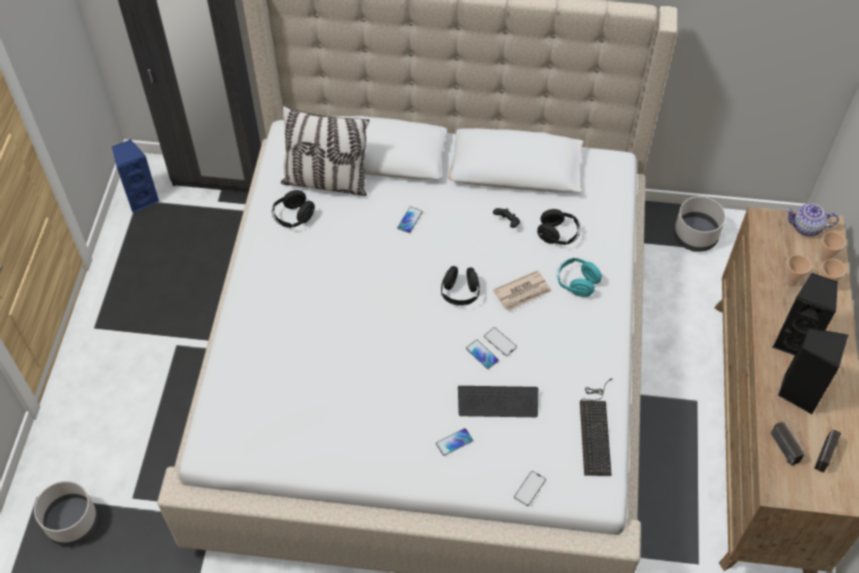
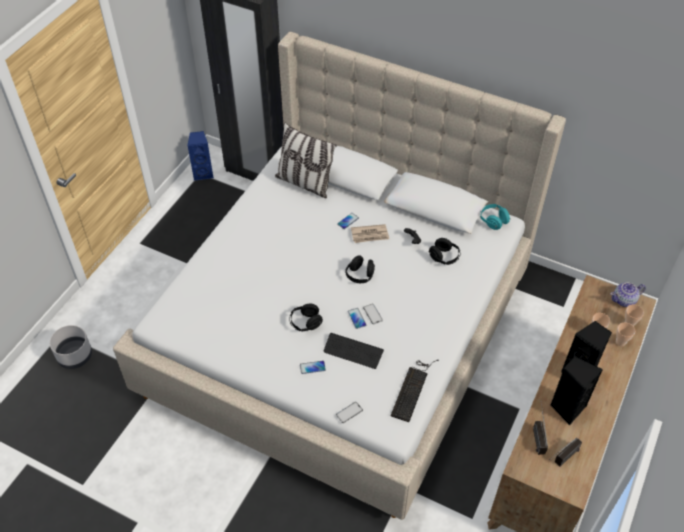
camera: 20 degrees right, 5 degrees down
black headphones [272,190,315,228] -> black headphones moved to [289,304,323,332]
newspaper [493,271,552,311] -> newspaper moved to [351,224,389,243]
turquoise headphones [557,258,602,297] -> turquoise headphones moved to [480,204,511,230]
grey planter [674,196,726,252] -> none
teapot [786,204,839,236] -> teapot turned 45 degrees counterclockwise [610,282,646,307]

